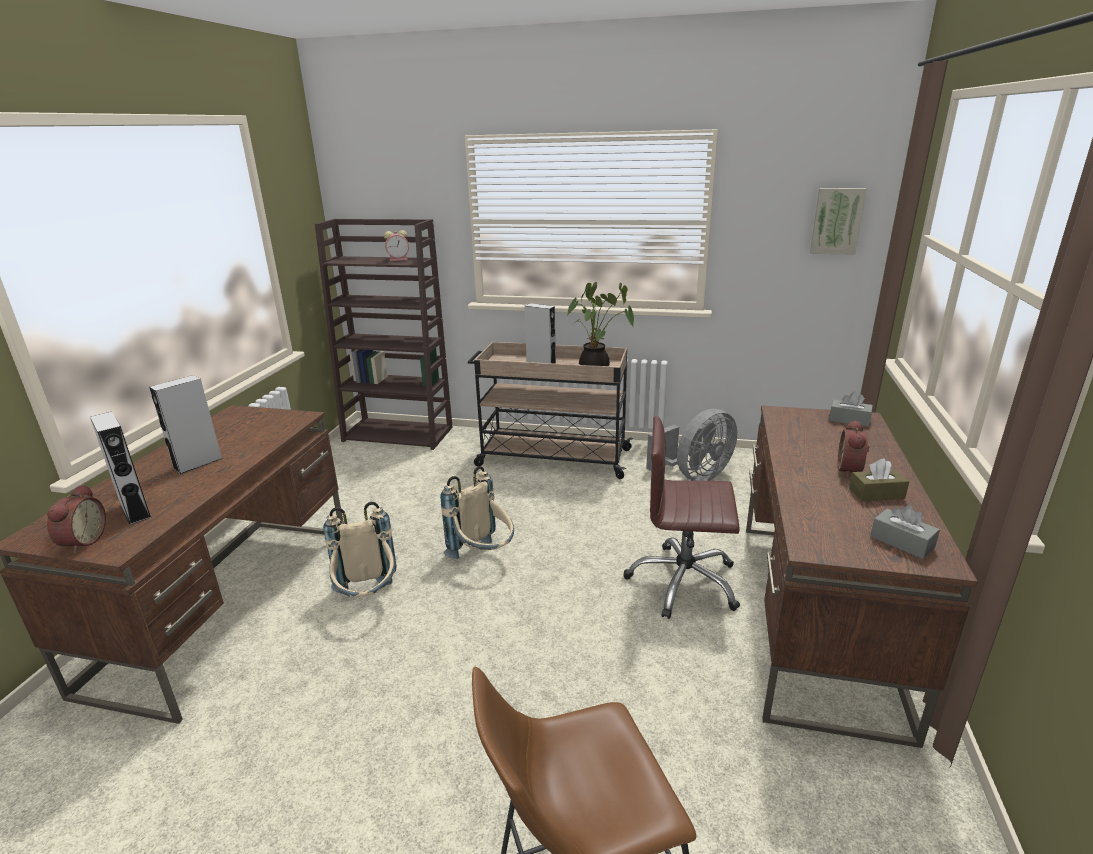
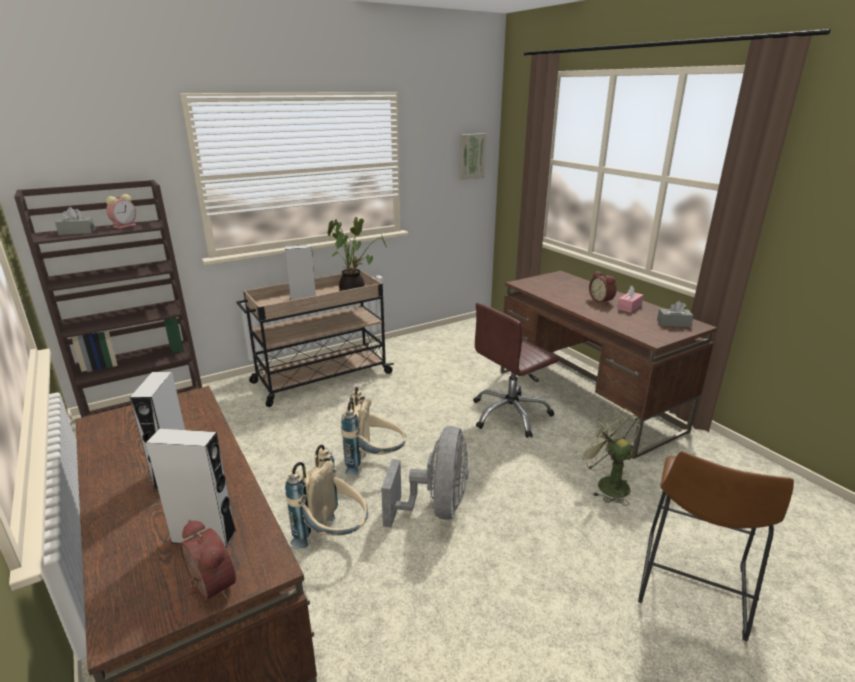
camera: 45 degrees left, 0 degrees up
grey fan [646,409,737,481] -> grey fan moved to [381,426,469,528]
grey tissue box [829,391,873,427] -> grey tissue box moved to [55,207,95,235]
brown tissue box [849,458,909,501] -> pink tissue box [617,286,643,313]
none -> green fan [578,408,640,506]

